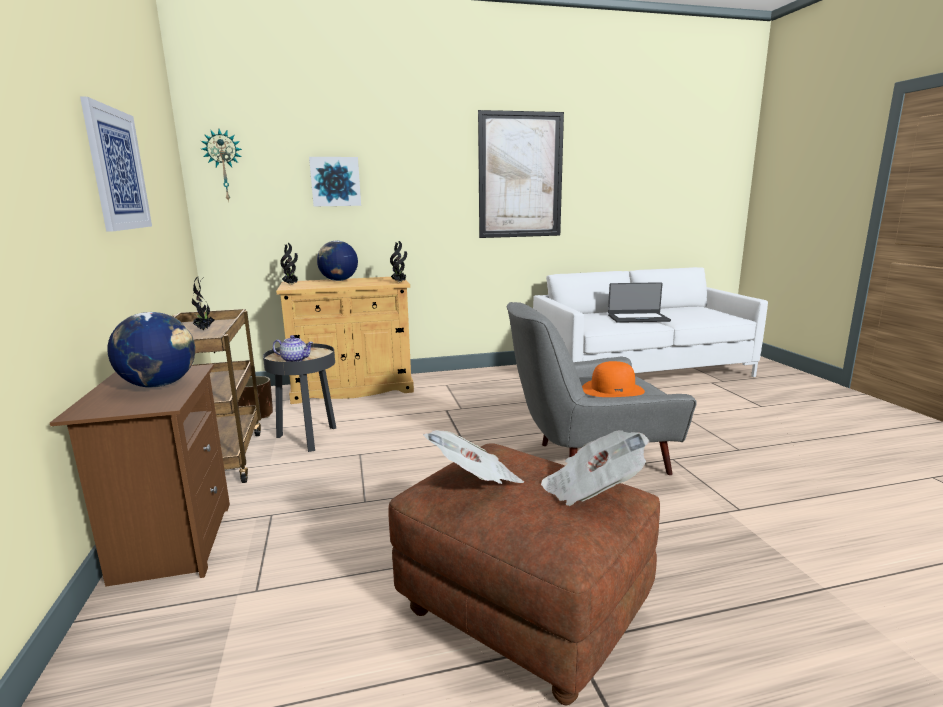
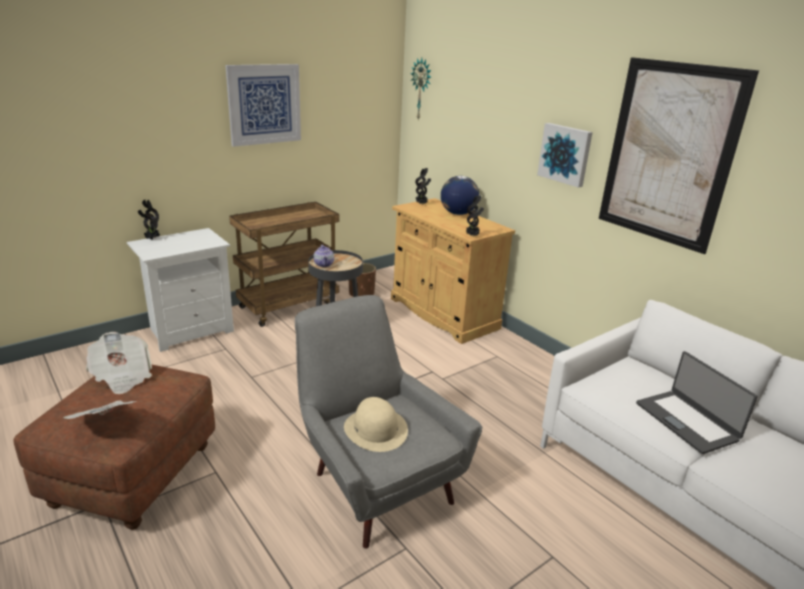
camera: 65 degrees right, 10 degrees up
brown nightstand [50,364,230,587] -> white nightstand [127,228,234,352]
globe [107,312,195,388] -> none
potted plant [192,276,215,330] -> potted plant moved to [138,200,160,240]
picture [309,157,361,206] -> picture moved to [537,123,593,188]
orange hat [582,361,645,397] -> beige hat [344,397,408,452]

